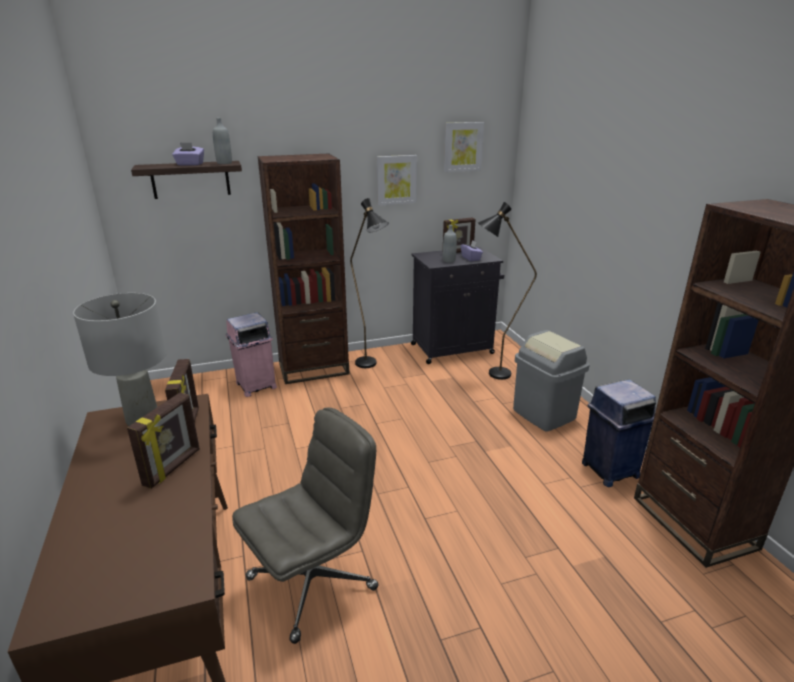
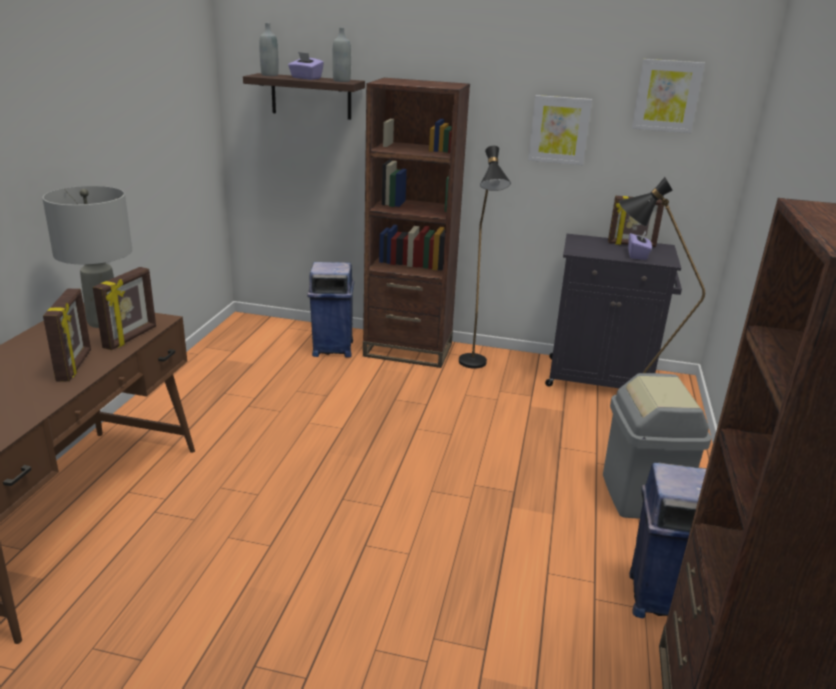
camera: 30 degrees right, 0 degrees up
picture frame [127,393,200,489] -> picture frame turned 60 degrees counterclockwise [43,288,91,381]
pink trash can [226,312,277,397] -> blue trash can [307,262,354,357]
grey office chair [232,408,378,644] -> none
grey bottle [443,225,457,263] -> grey bottle moved to [259,23,279,76]

